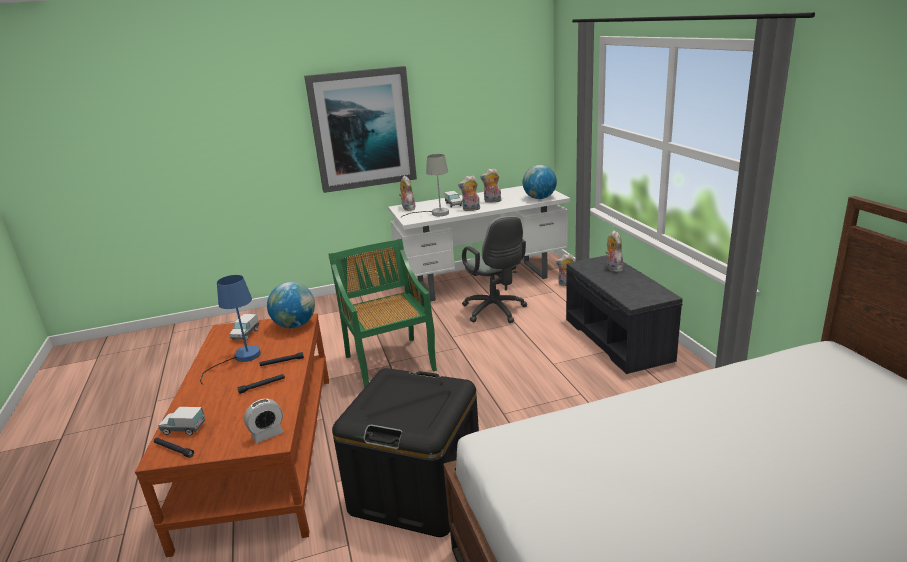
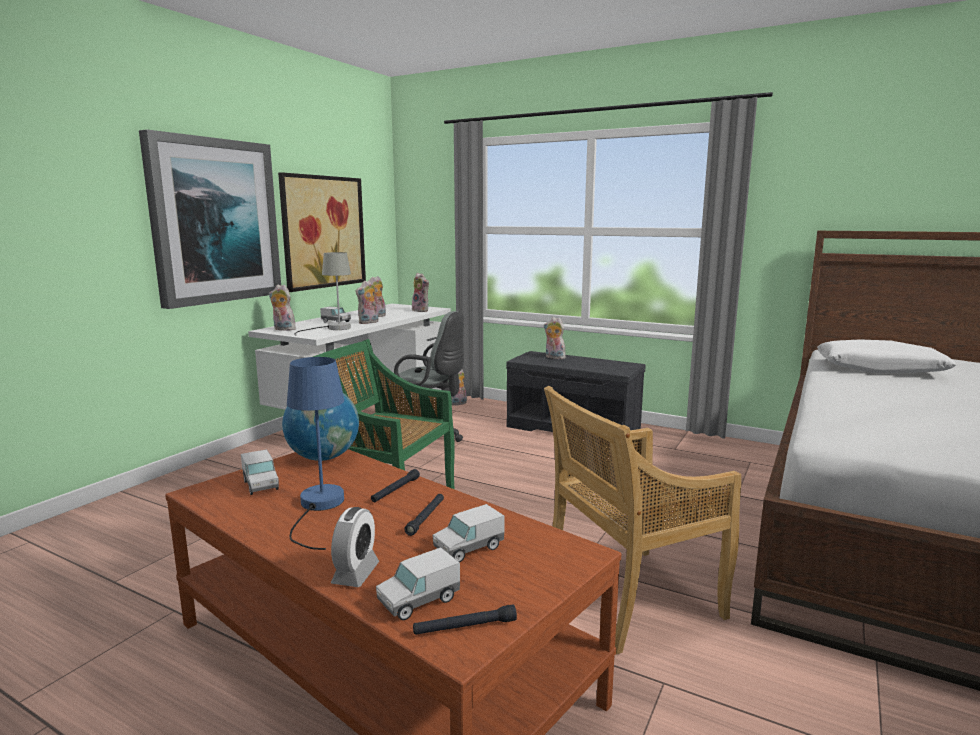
camera: 45 degrees left, 10 degrees down
alarm clock [244,399,284,443] -> alarm clock moved to [331,507,379,587]
black storage box [332,368,479,537] -> beige chair [544,386,741,655]
globe [523,165,557,199] -> plush toy [412,273,429,312]
none -> picture [278,172,366,292]
none -> toy truck [433,504,504,562]
none -> white pillow [817,339,957,373]

